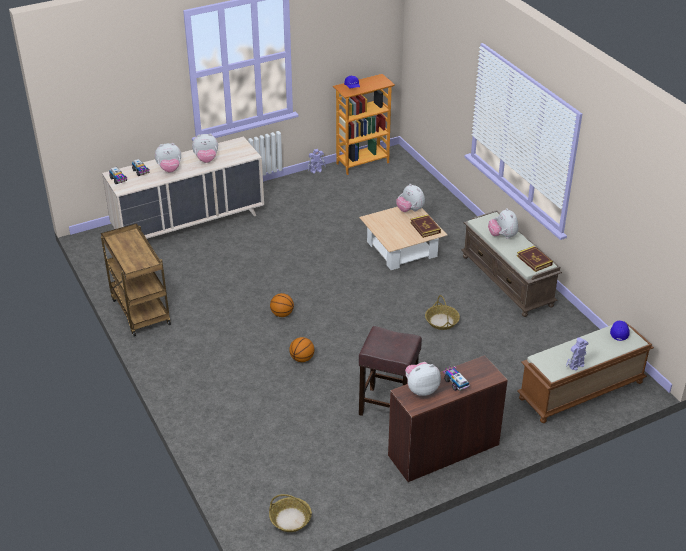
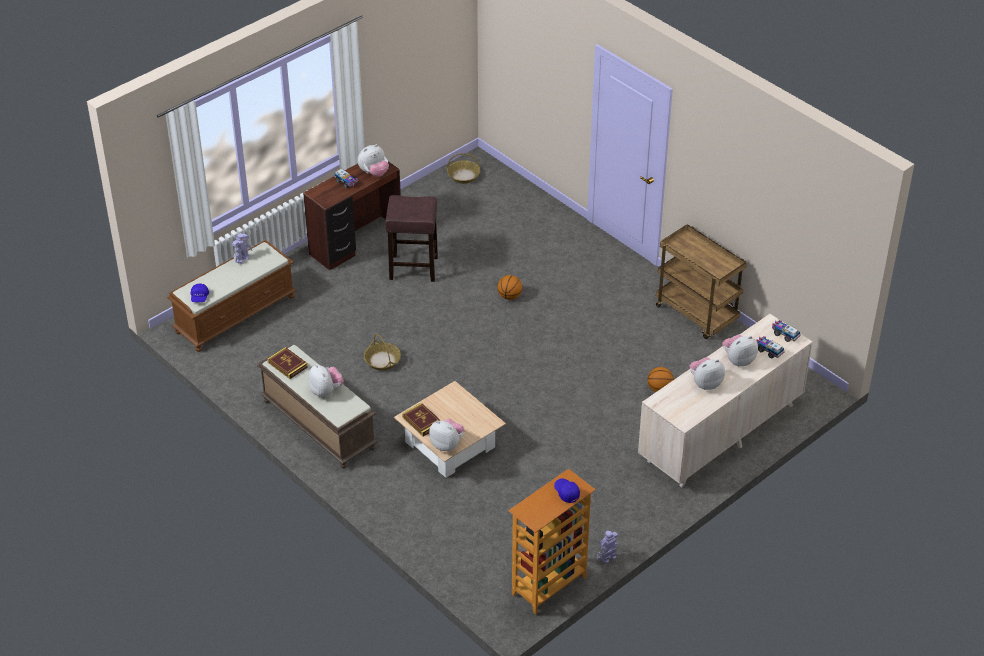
camera: 165 degrees right, 5 degrees up
basketball [270,293,294,317] -> basketball moved to [647,367,674,392]

